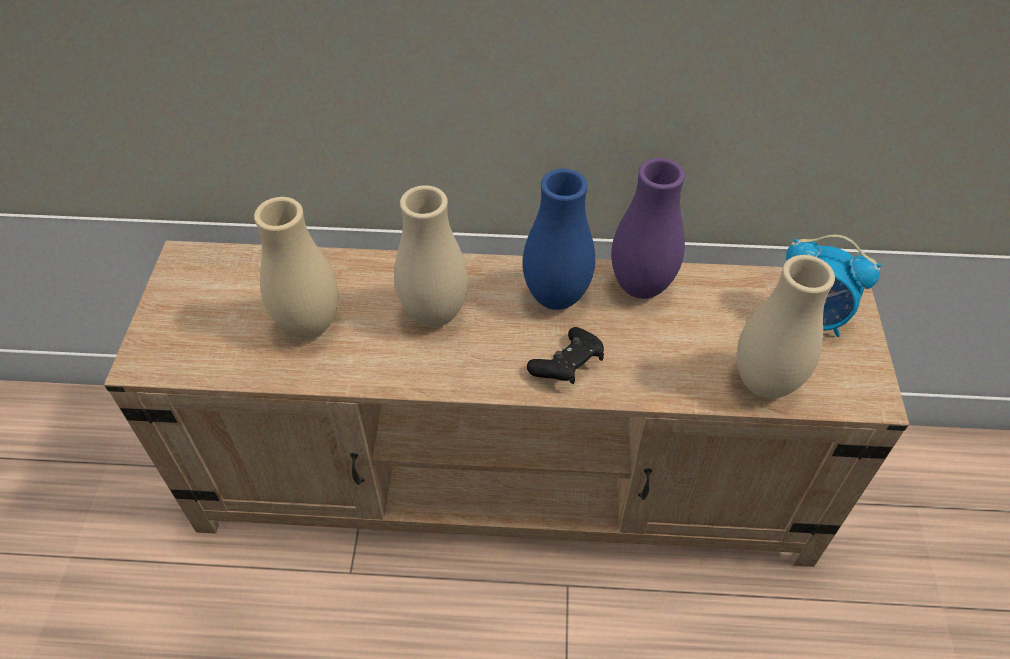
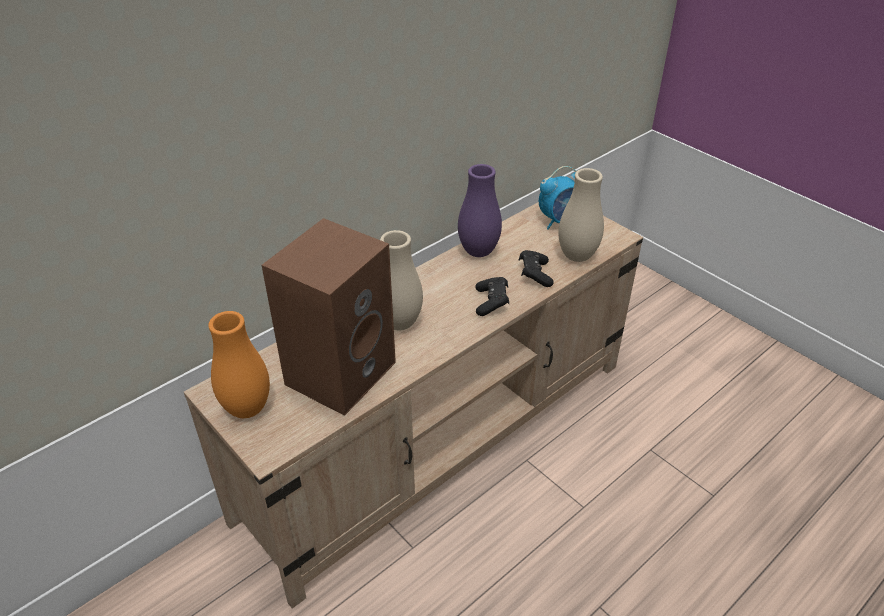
camera: 45 degrees left, 10 degrees down
beige vase [254,197,338,339] -> brown speaker [262,218,396,416]
blue vase [523,169,595,310] -> none
none -> orange vase [208,311,270,418]
none -> black game controller [519,250,554,287]

